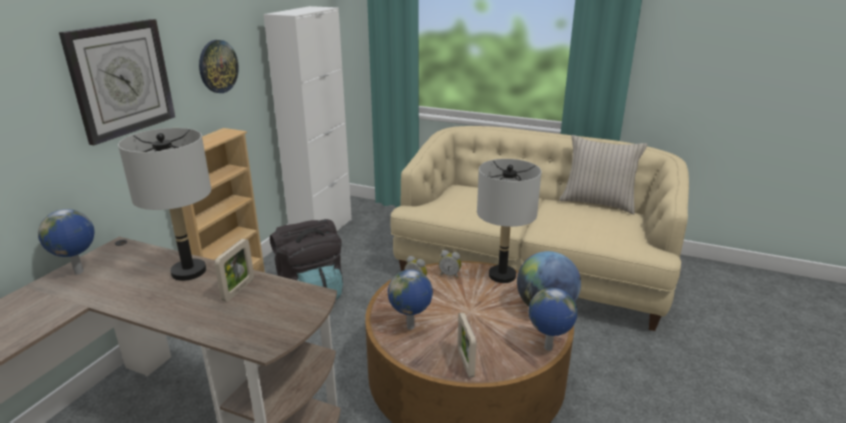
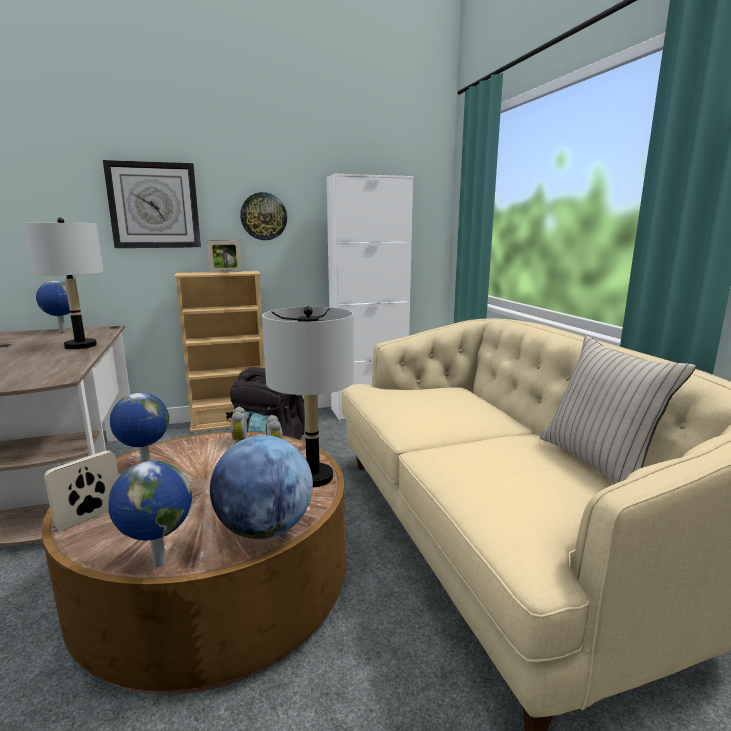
camera: 50 degrees right, 10 degrees down
picture frame [214,239,254,302] -> picture frame moved to [207,240,242,273]

